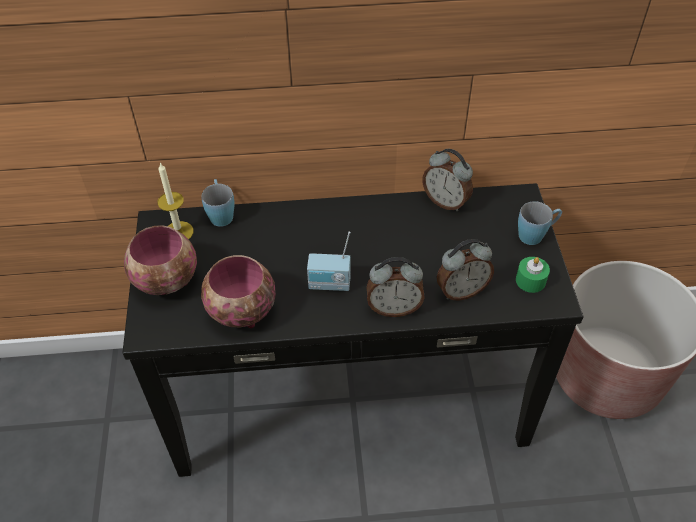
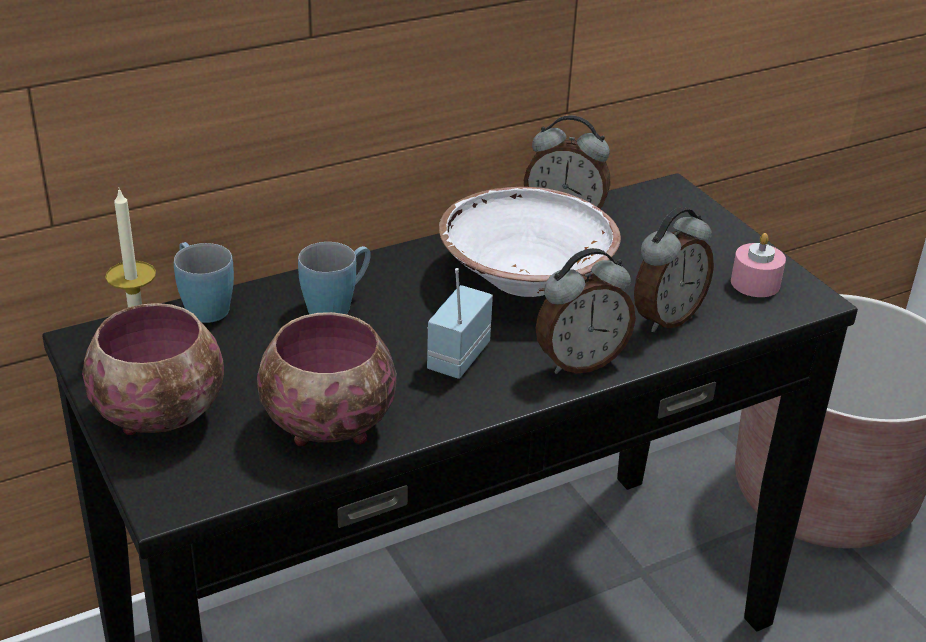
camera: 25 degrees left, 15 degrees down
radio [307,231,351,291] -> radio turned 135 degrees clockwise [427,268,493,379]
green candle [516,257,550,293] -> pink candle [731,233,786,297]
blue mug [518,201,562,245] -> blue mug moved to [298,242,371,314]
none -> white bowl [439,187,621,297]

